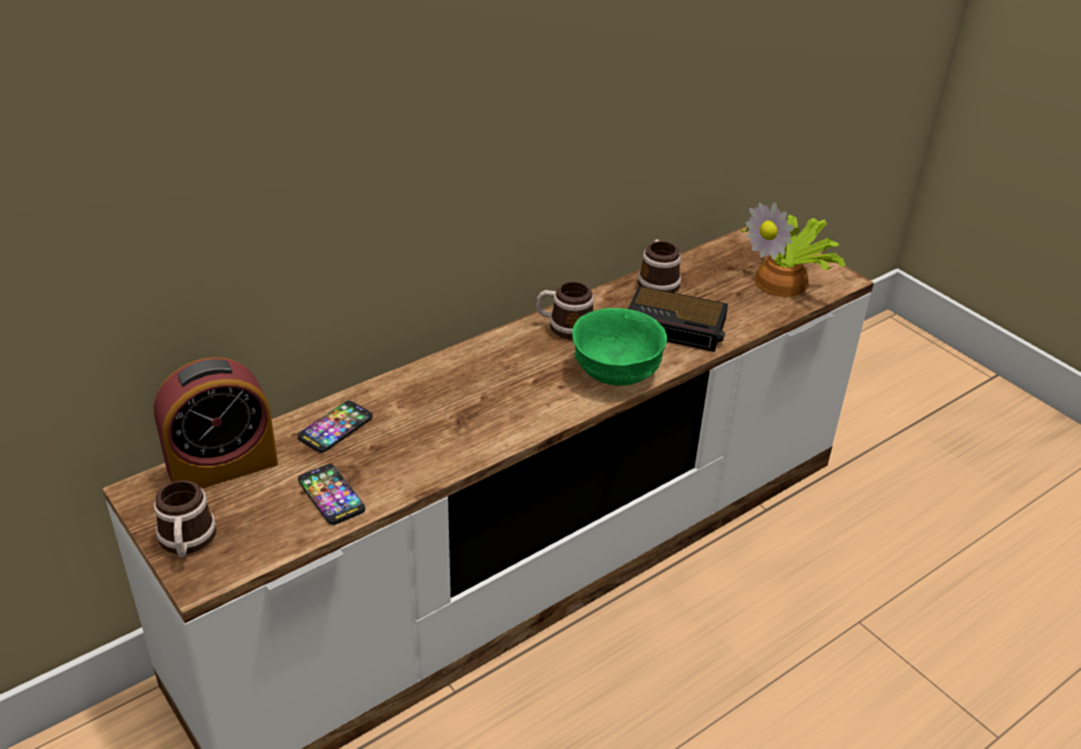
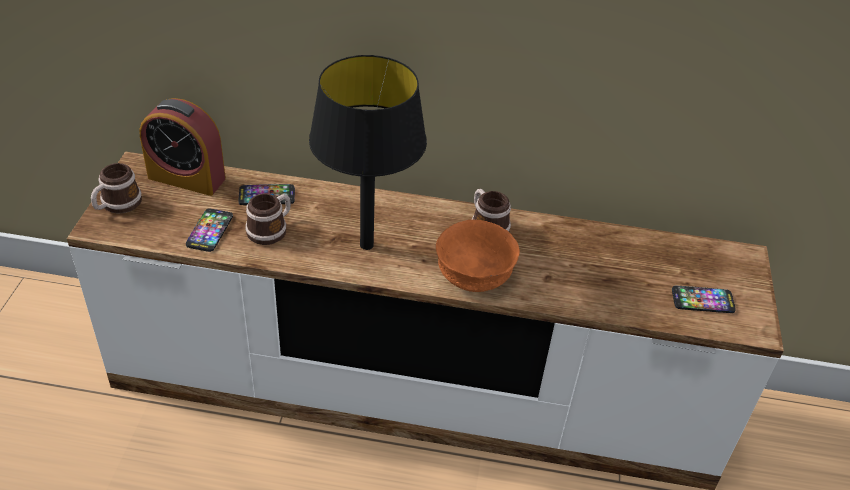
camera: 45 degrees right, 5 degrees up
green bowl [572,308,667,386] -> orange bowl [436,219,520,292]
alarm clock [628,286,728,352] -> none
mug [638,239,681,293] -> mug moved to [245,194,291,245]
potted plant [740,202,846,297] -> phone [672,286,736,313]
none -> black table lamp [309,55,427,250]

